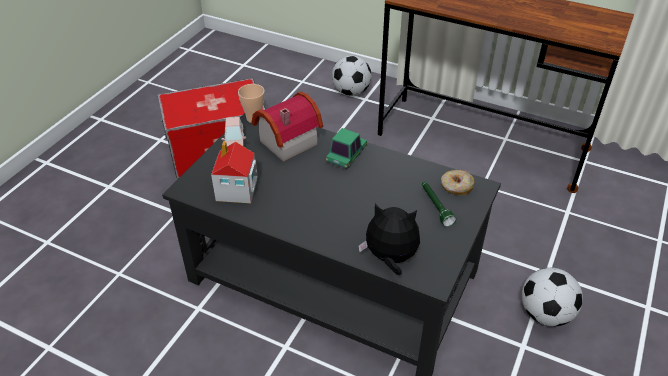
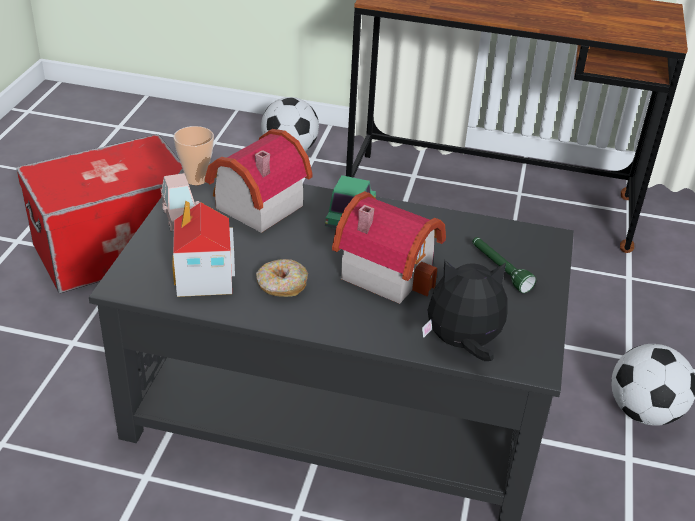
camera: 15 degrees left, 5 degrees down
donut [441,170,475,195] -> donut moved to [256,259,308,297]
none -> toy house [332,191,446,304]

